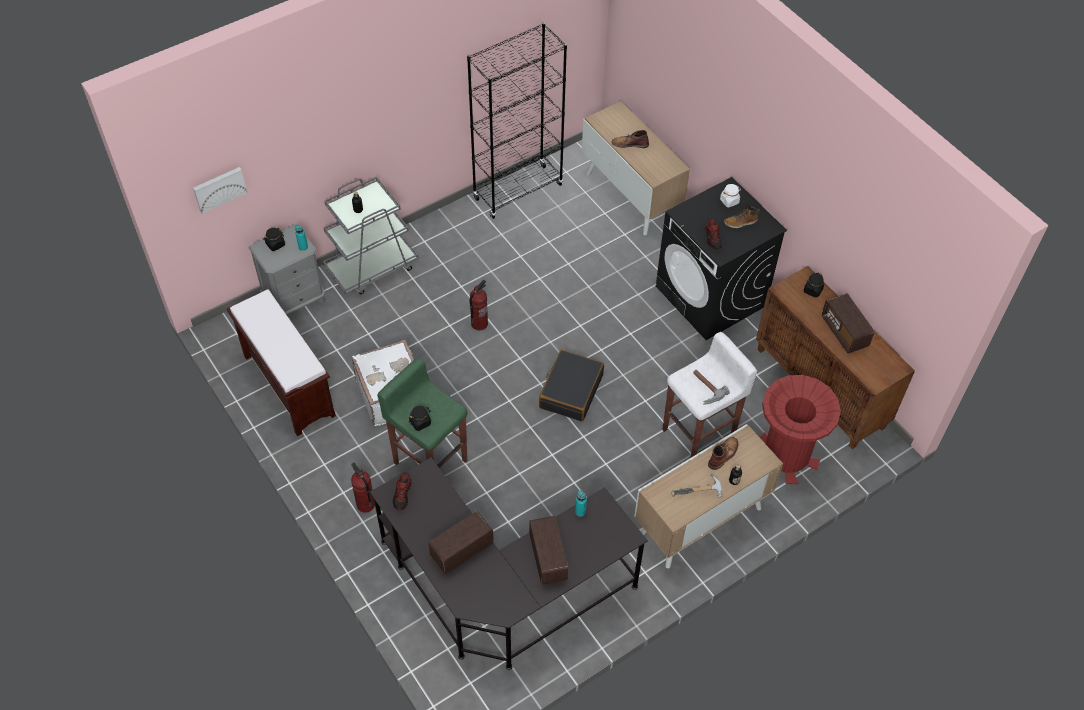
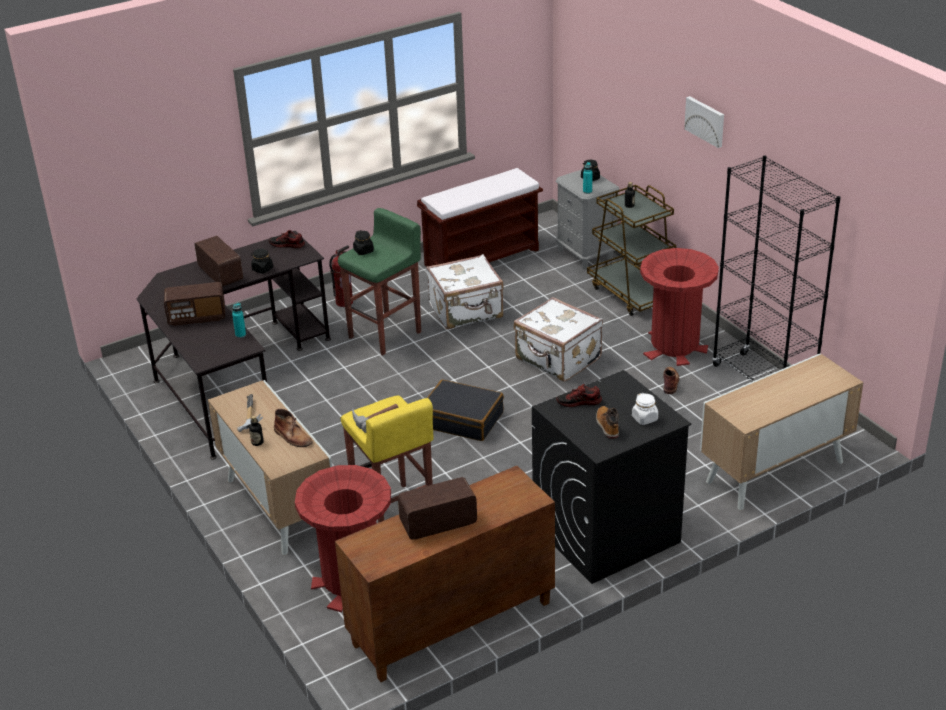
camera: 95 degrees right, 20 degrees down
picture [193,167,247,213] -> picture moved to [684,96,724,148]
grey cart [323,177,418,294] -> brown cart [587,185,676,316]
fire extinguisher [470,280,488,330] -> white suitcase [514,297,603,381]
brown boot [612,130,649,148] -> brown boot moved to [663,367,679,394]
white stool [662,332,757,458] -> yellow stool [341,396,433,523]
black jar [804,273,824,298] -> black jar moved to [251,249,273,274]
none -> red trash can [640,248,719,366]

